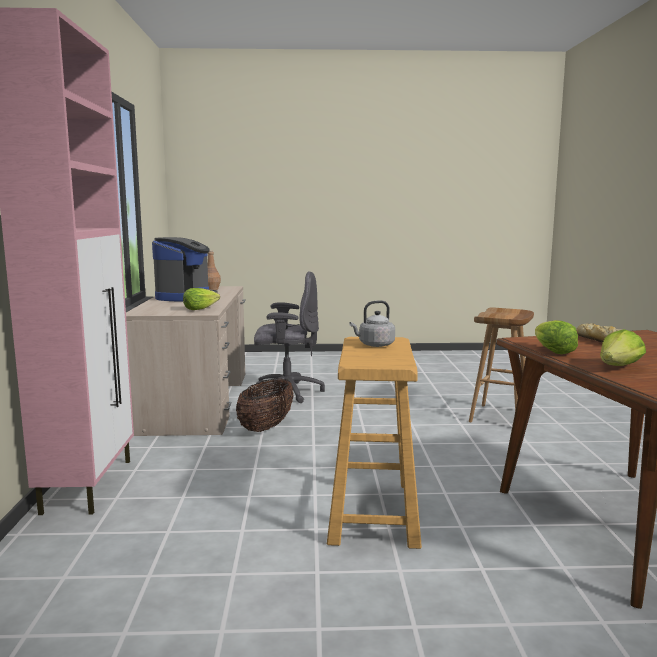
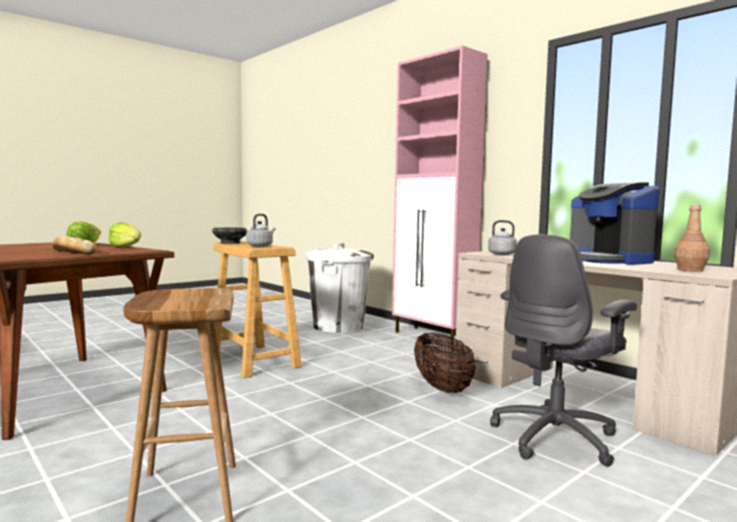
camera: 140 degrees right, 5 degrees down
lettuce [183,288,220,310] -> grey kettle [488,220,526,255]
none -> black bowl [212,227,248,244]
none -> white trash can [305,243,374,333]

